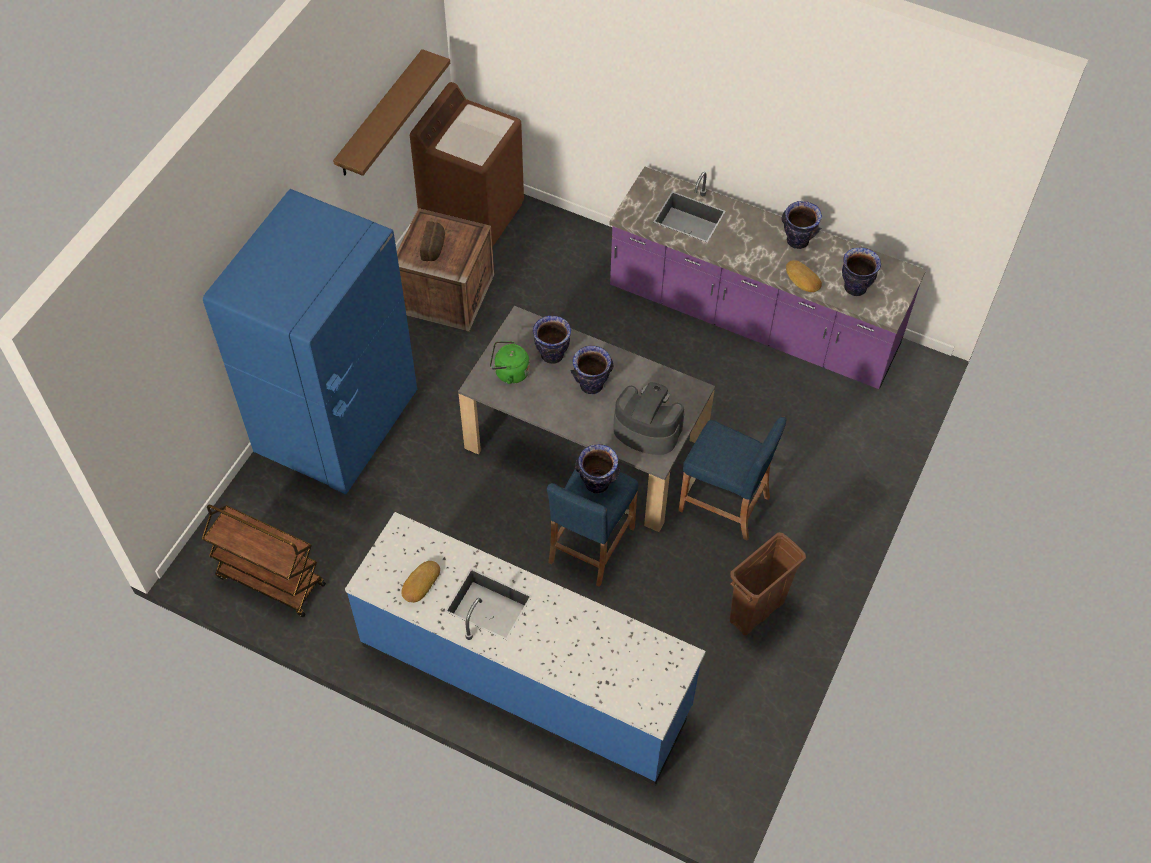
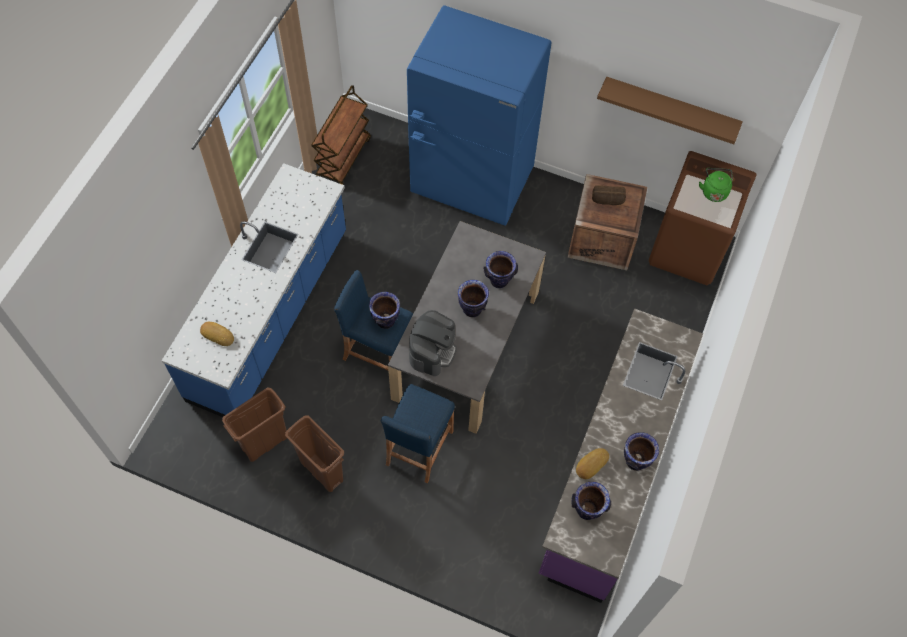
camera: 85 degrees right, 5 degrees up
bread [401,561,440,603] -> bread moved to [200,322,234,346]
green kettle [490,341,530,384] -> green kettle moved to [699,168,733,202]
none -> brown trash can [222,387,287,462]

